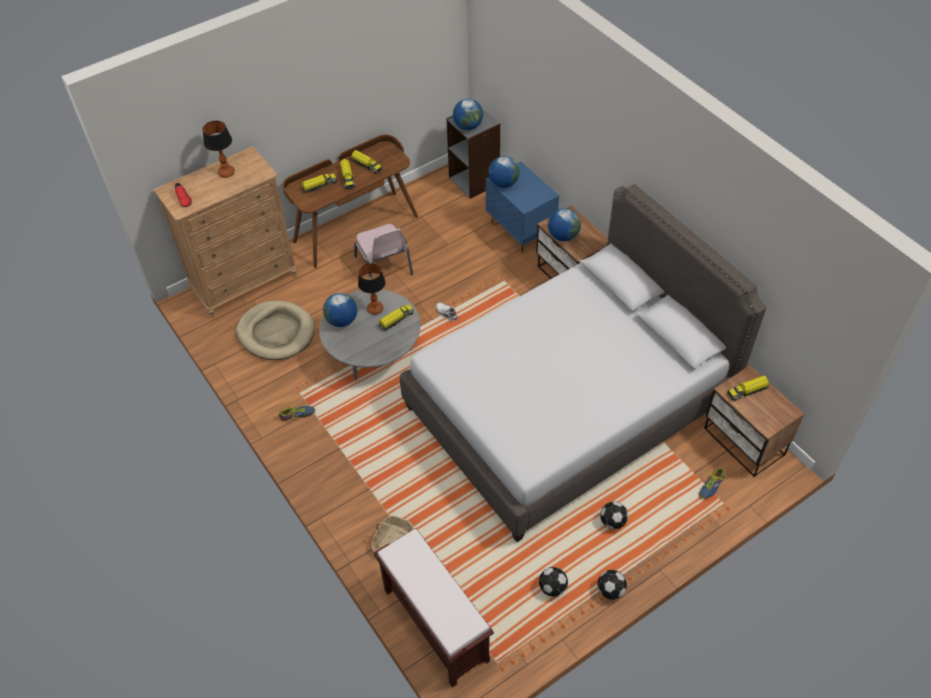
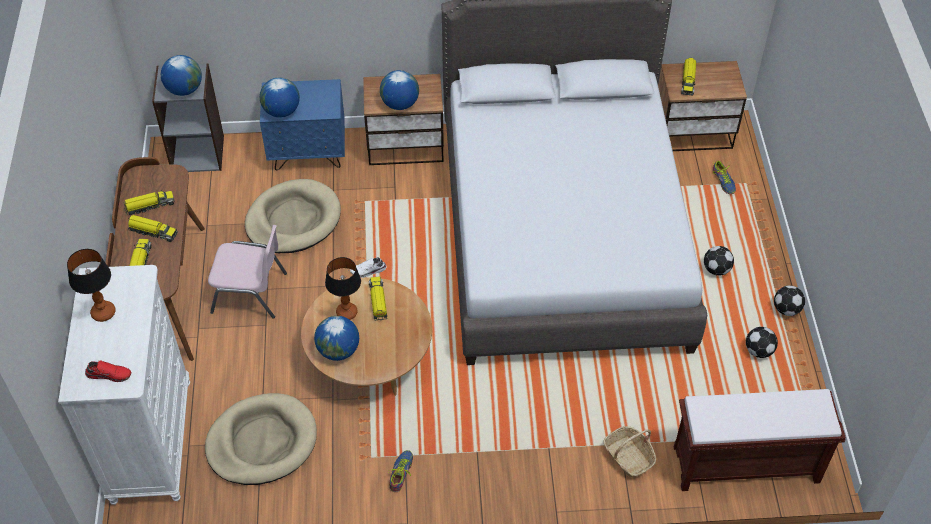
camera: 60 degrees left, 0 degrees up
brown dresser [153,146,297,317] -> white dresser [58,265,190,505]
grey coffee table [319,289,420,381] -> brown coffee table [301,277,432,396]
none -> beige dog bed [245,179,341,253]

